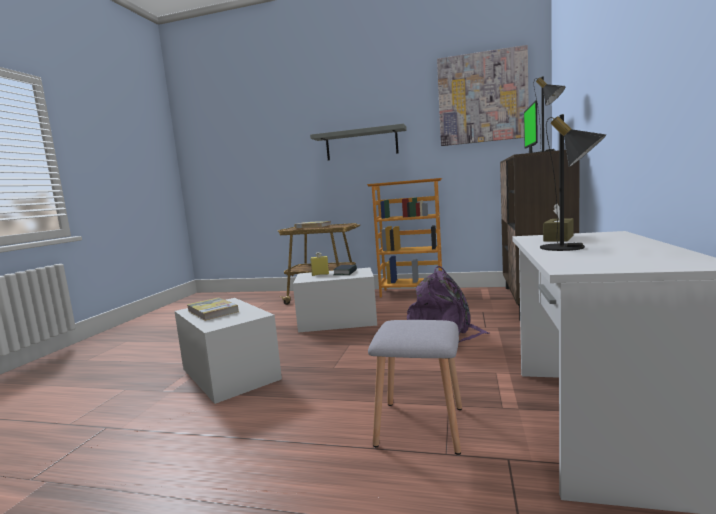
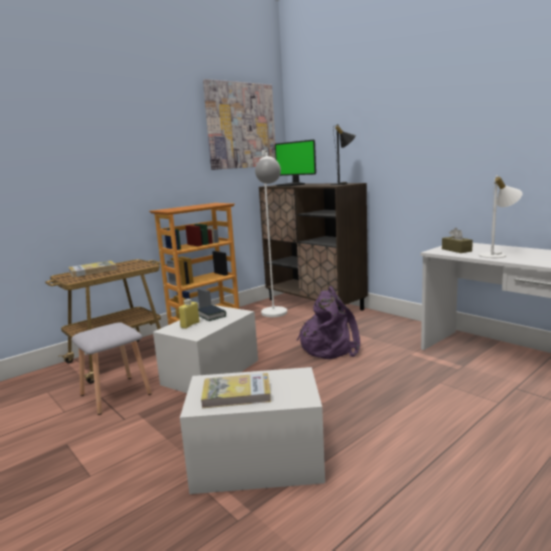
camera: 55 degrees left, 5 degrees up
grey shelf [310,124,407,160] -> none
grey stool [368,320,462,455] -> grey stool moved to [72,322,152,415]
black table lamp [540,114,606,251] -> white table lamp [479,175,523,258]
none -> white floor lamp [255,150,287,317]

